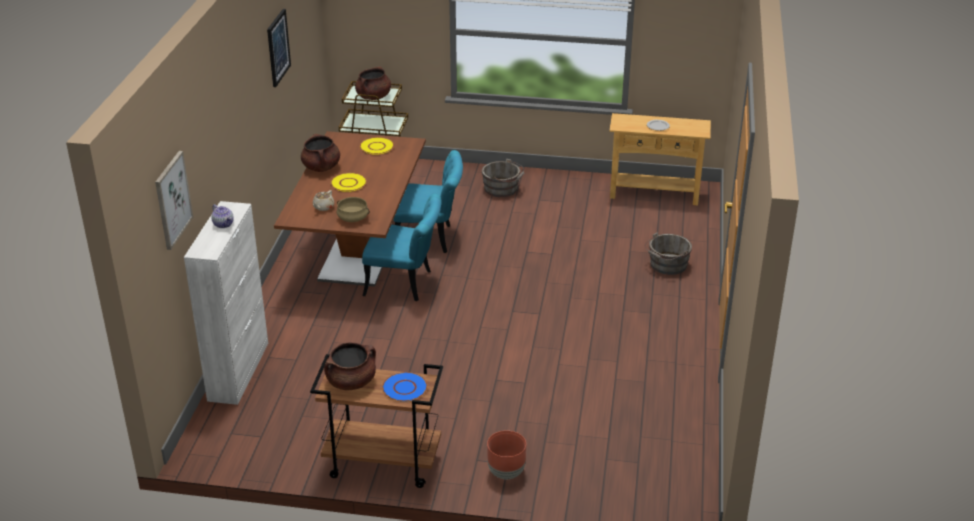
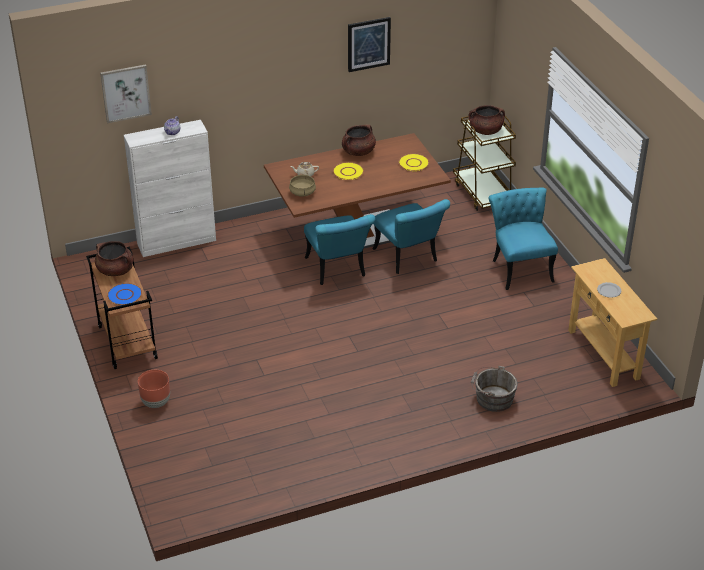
camera: 60 degrees right, 5 degrees up
grey bucket [482,159,524,197] -> turquoise chair [488,188,558,290]

